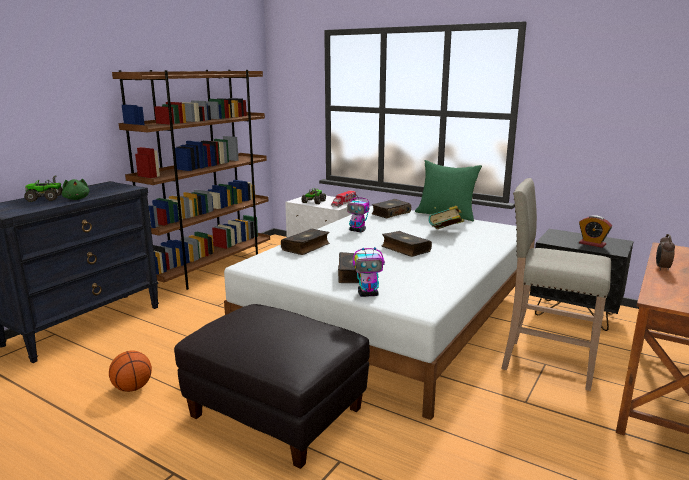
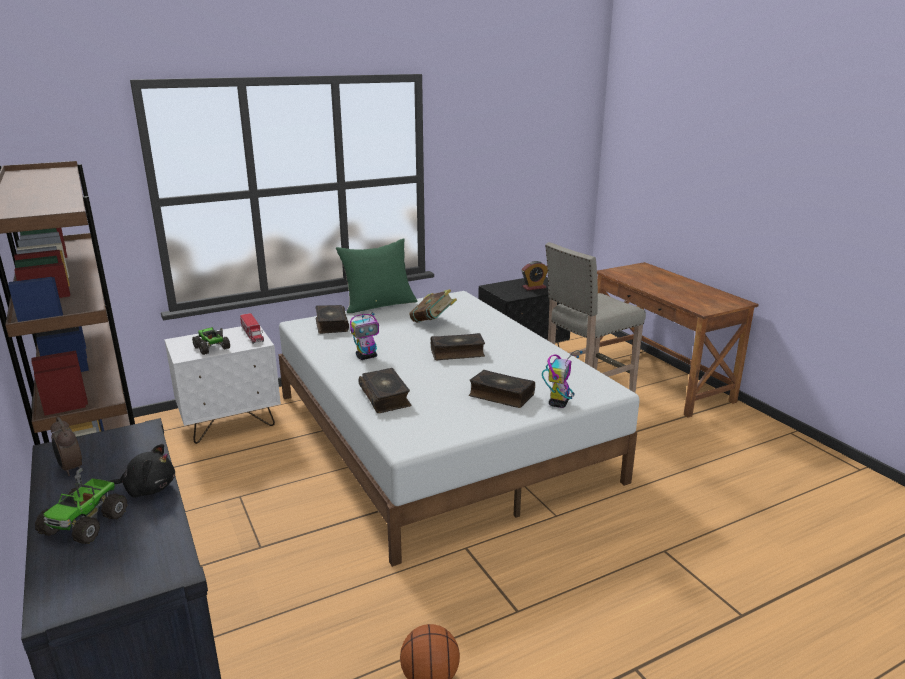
camera: 60 degrees left, 5 degrees up
green plush toy [62,179,89,200] -> black plush toy [110,444,175,497]
black ottoman [174,304,370,469] -> none
alarm clock [656,234,675,271] -> alarm clock moved to [50,417,82,476]

